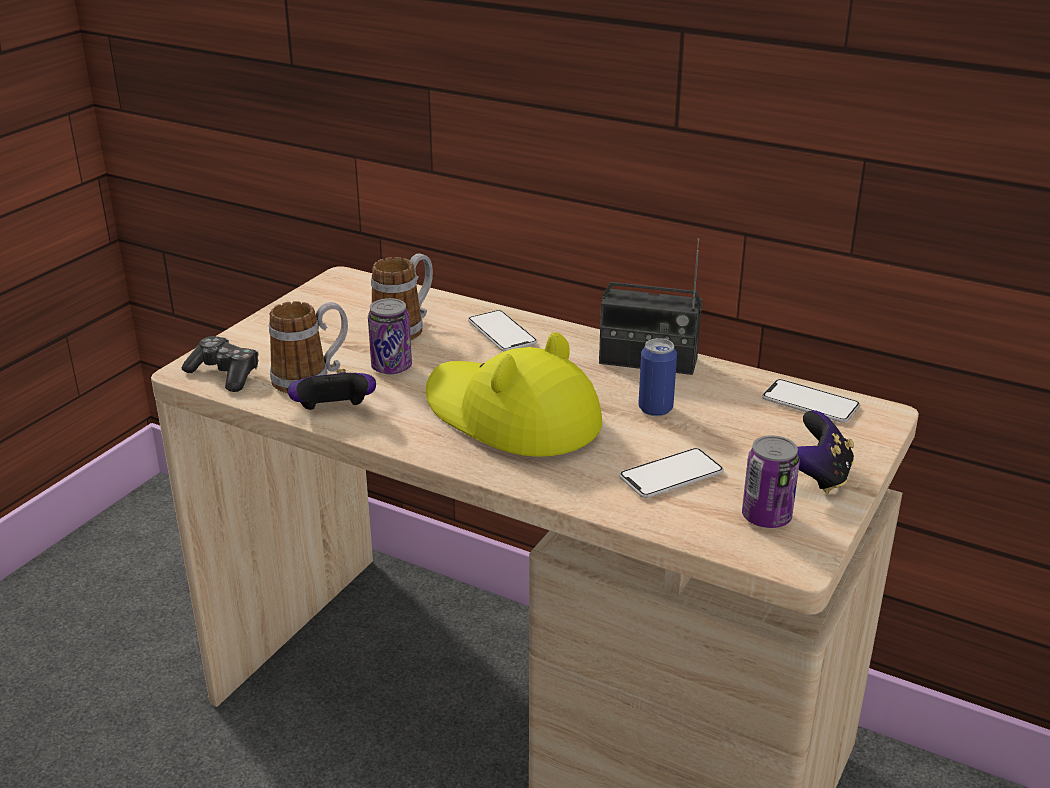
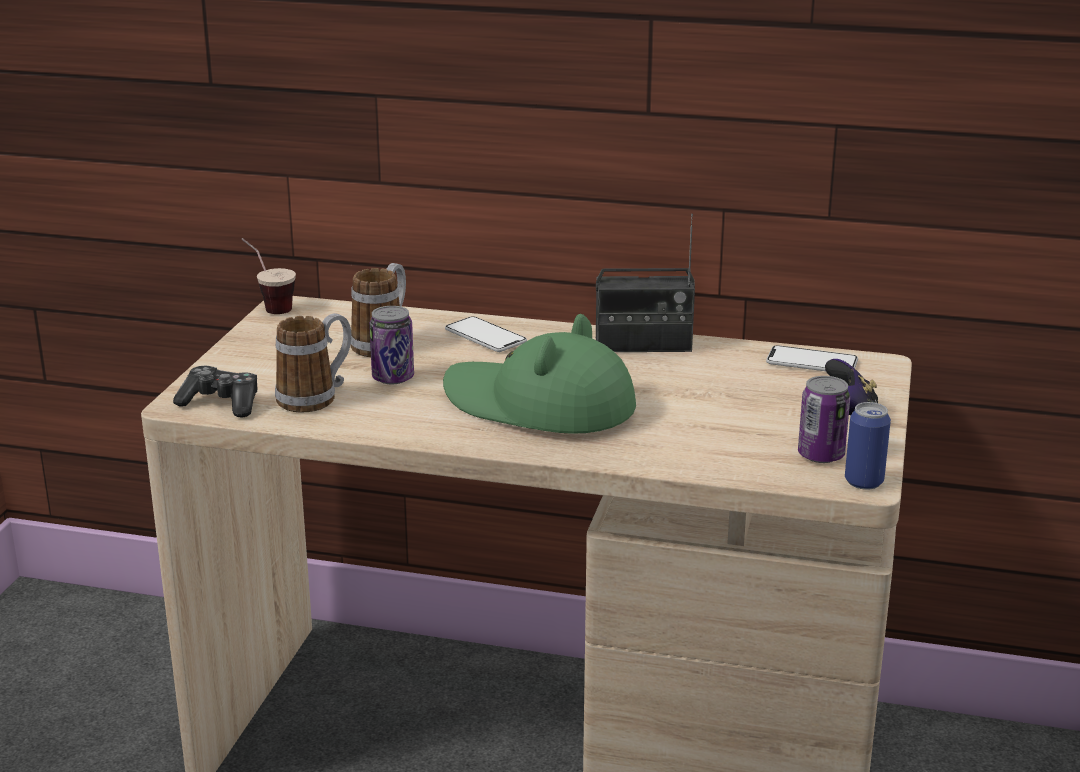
camera: 15 degrees left, 5 degrees down
game controller [288,369,376,410] -> none
yellow hat [426,332,602,457] -> green hat [443,314,636,434]
phone [619,448,724,498] -> none
can [638,338,677,416] -> can moved to [845,402,891,490]
none -> cup [241,238,296,314]

